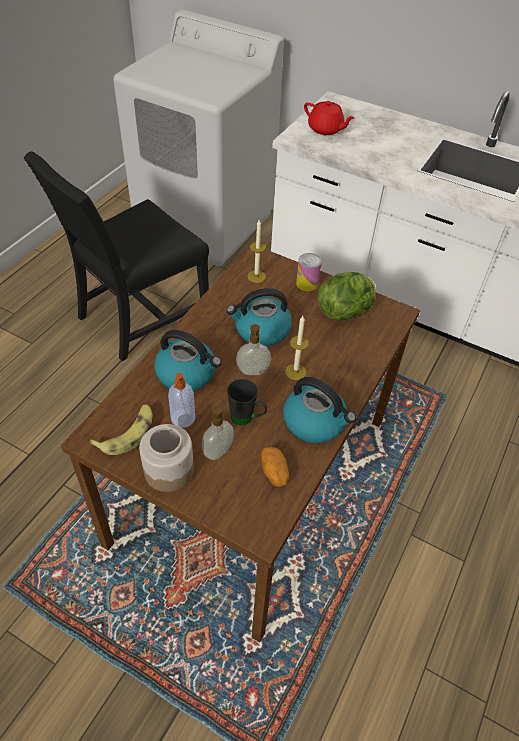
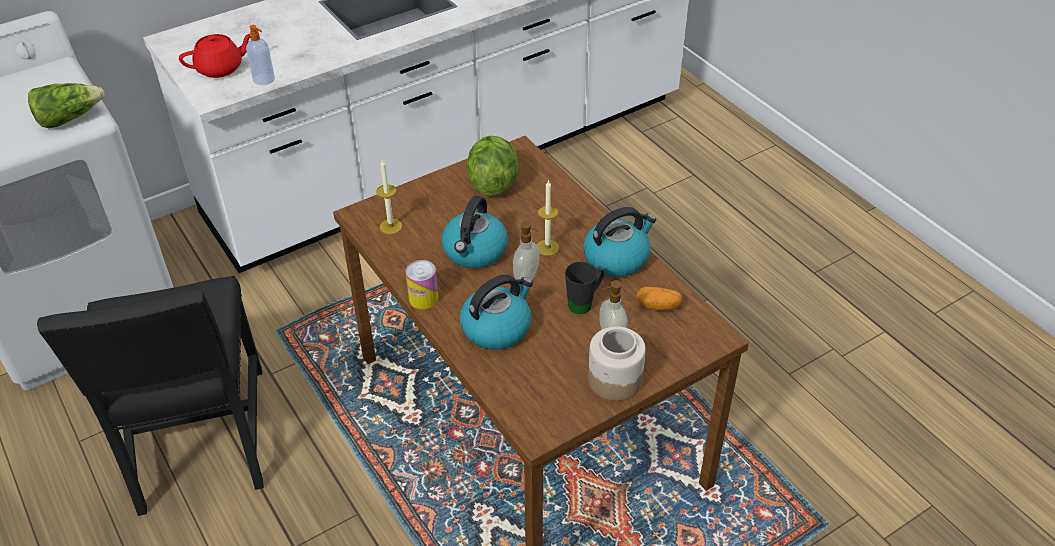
camera: 60 degrees left, 5 degrees down
banana [90,404,153,455] -> none
soap dispenser [168,373,195,428] -> soap dispenser moved to [246,25,275,85]
can [296,253,322,291] -> can moved to [405,260,438,309]
none -> lettuce [28,83,105,128]

